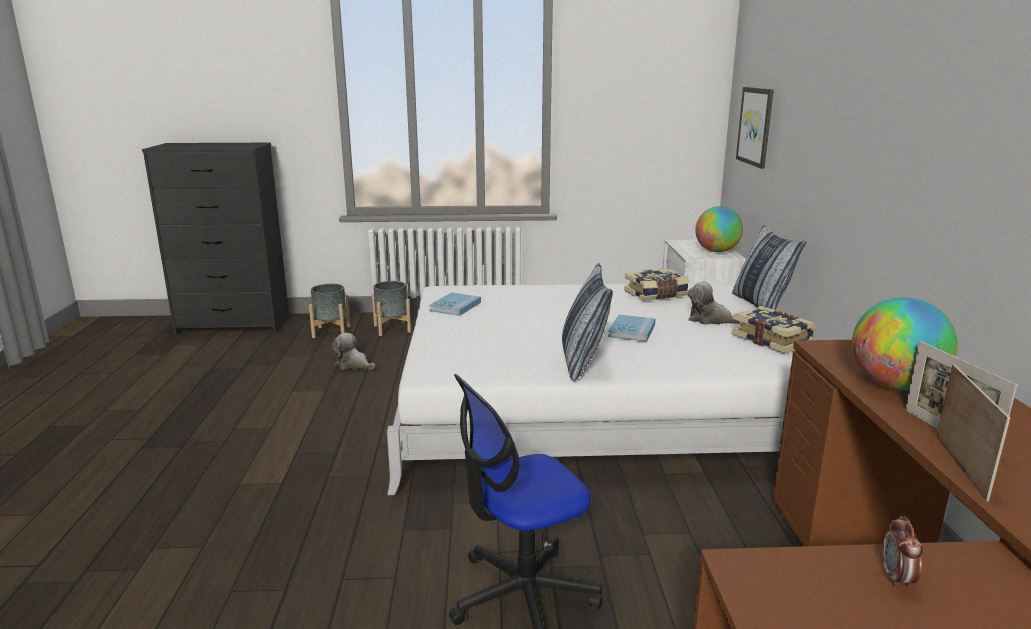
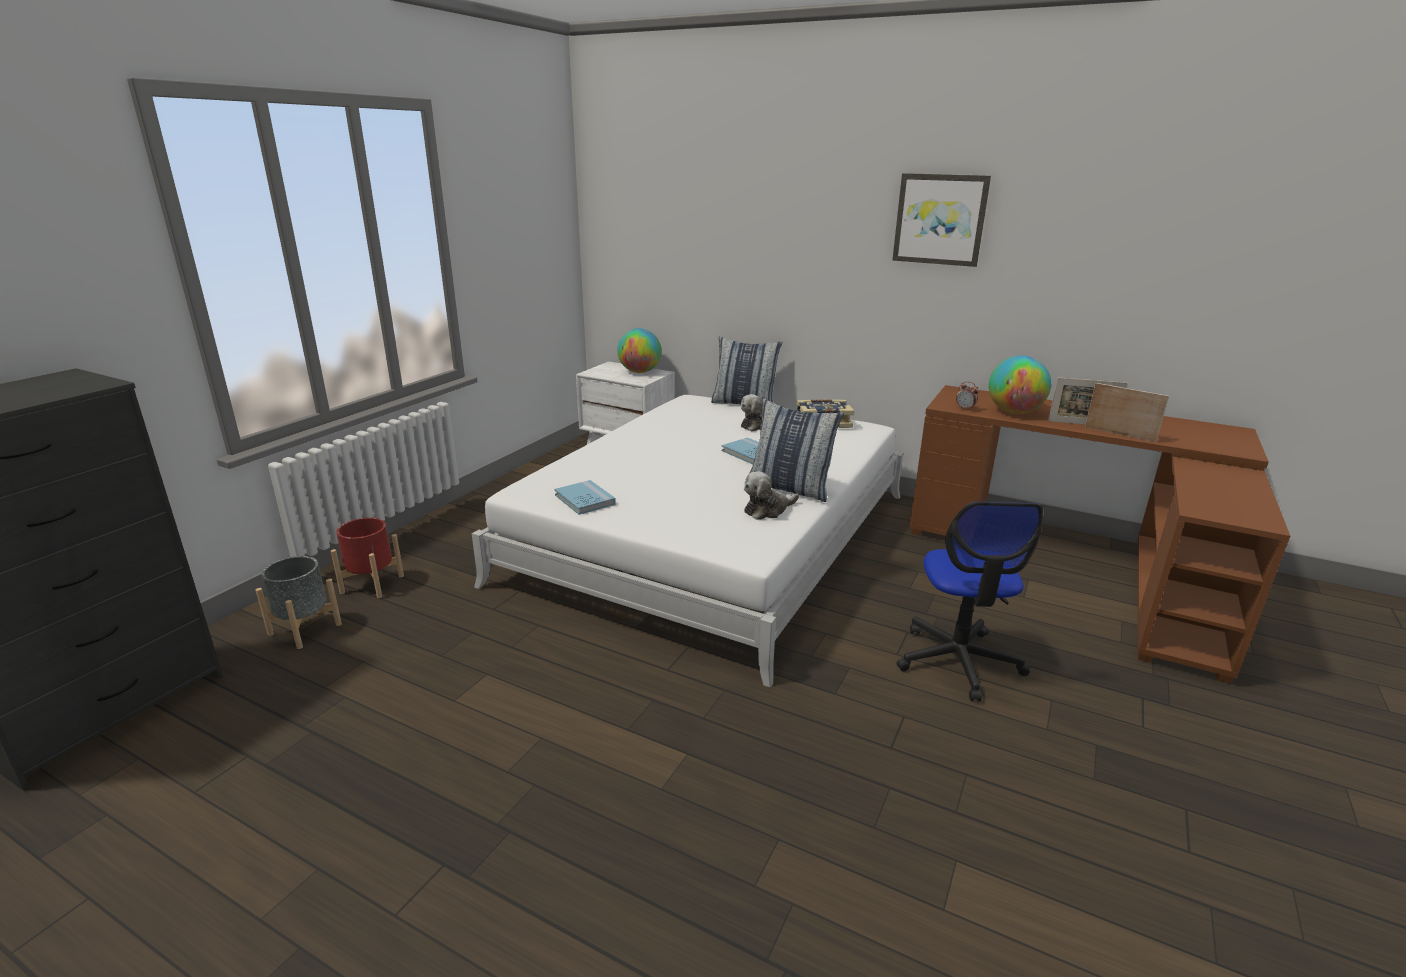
camera: 60 degrees left, 5 degrees up
plush toy [332,333,375,370] -> plush toy moved to [744,471,799,520]
grey planter [372,281,411,336] -> red planter [331,517,404,598]
book [624,268,690,301] -> none
picture [736,87,774,169] -> picture moved to [893,173,991,267]
alarm clock [882,516,923,589] -> alarm clock moved to [956,381,979,411]

